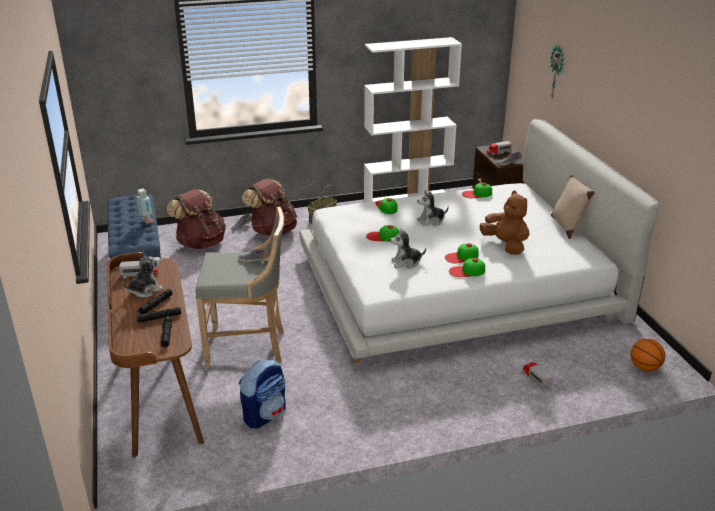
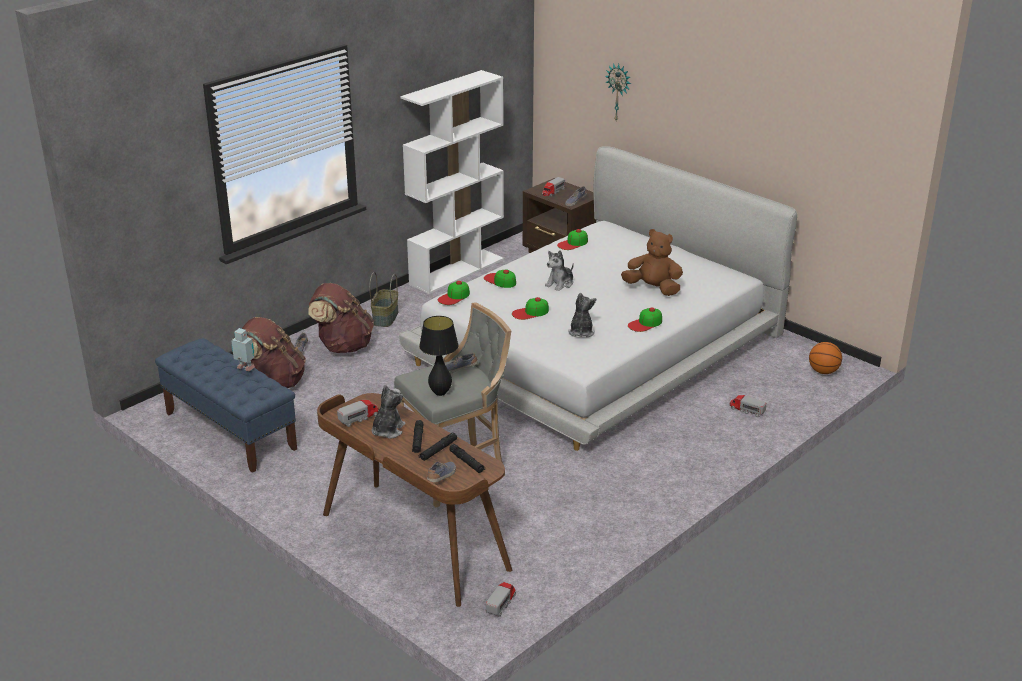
camera: 30 degrees left, 0 degrees up
backpack [239,359,286,429] -> none
plush toy [390,229,426,269] -> plush toy turned 135 degrees clockwise [568,293,596,337]
cap [445,243,479,263] -> cap moved to [438,281,470,305]
beige pillow [551,175,595,239] -> none
none -> black table lamp [419,316,459,396]
none -> shoe [427,462,456,482]
none -> toy truck [486,582,516,617]

